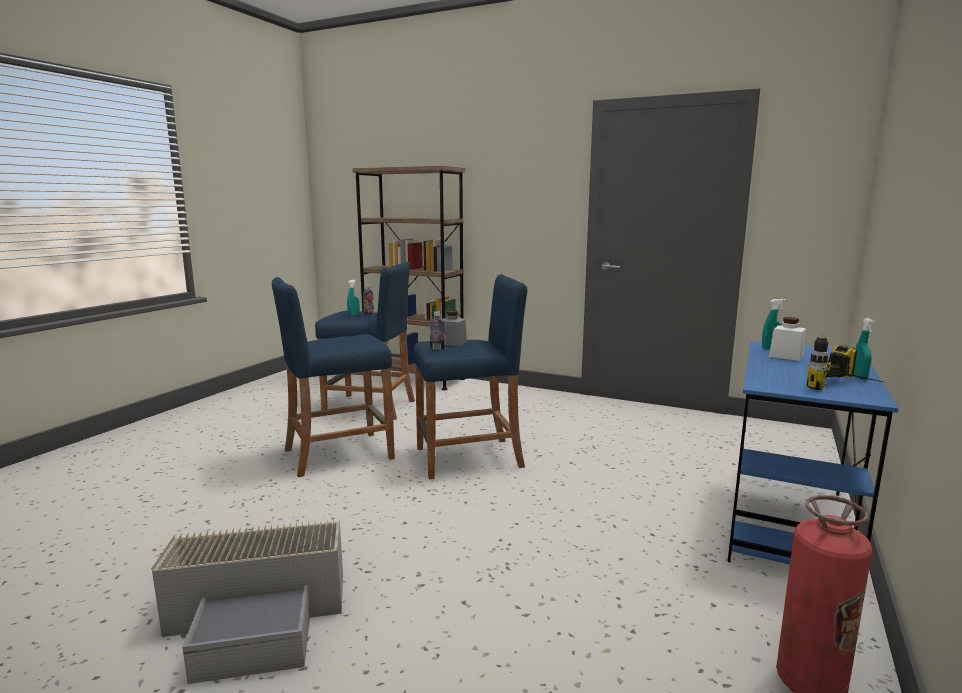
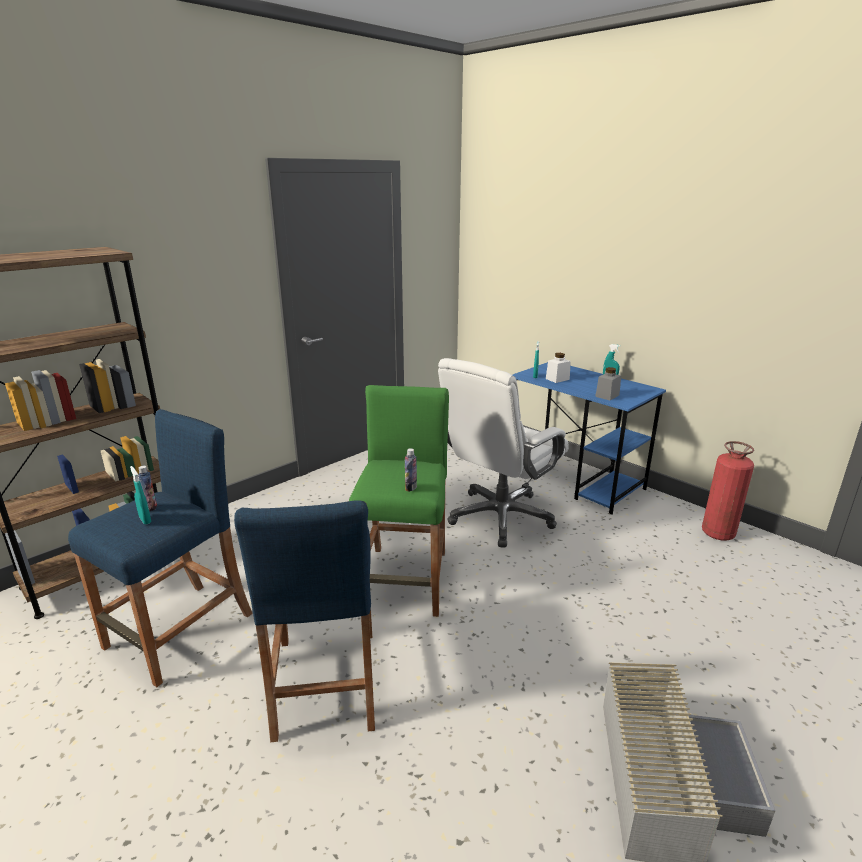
camera: 70 degrees left, 10 degrees up
blue stool [413,274,527,479] -> green stool [349,385,449,617]
grey jar [443,310,467,346] -> grey jar moved to [595,367,621,400]
power drill [807,332,887,390] -> none
none -> white office chair [438,358,569,548]

